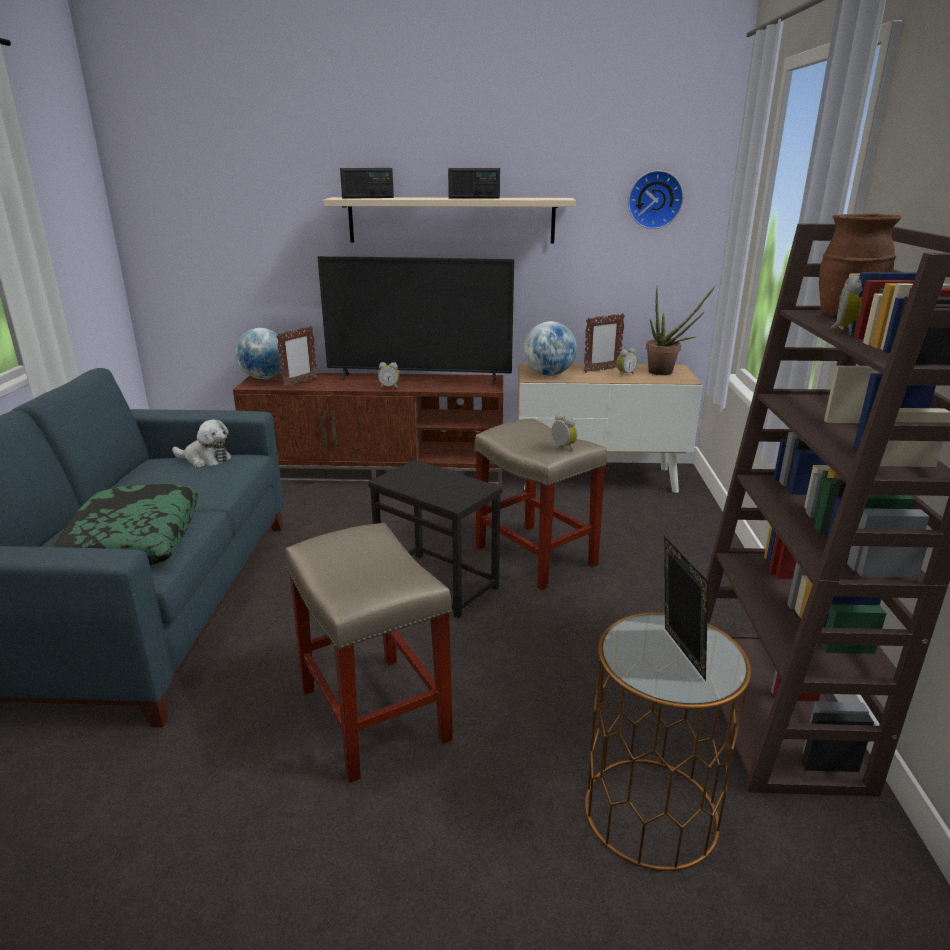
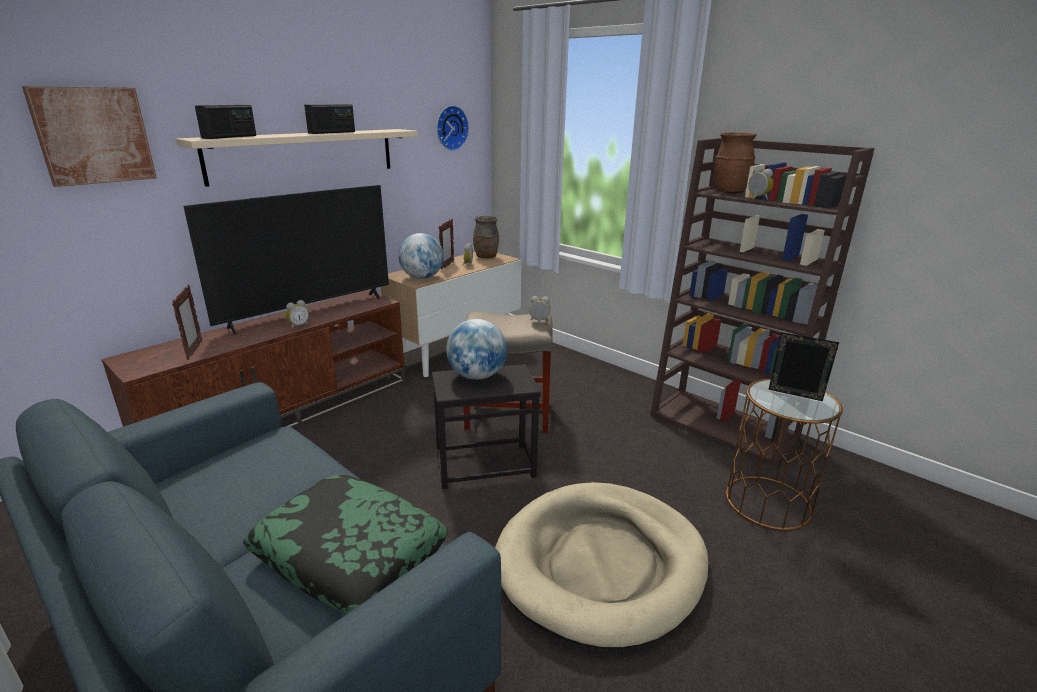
camera: 50 degrees left, 0 degrees up
plush toy [172,419,232,468] -> none
globe [235,328,284,379] -> globe moved to [446,319,507,380]
beige stool [286,523,453,783] -> beige dog bed [495,482,709,649]
potted plant [646,286,715,375] -> brown vase [473,216,499,258]
none -> picture [22,86,157,187]

